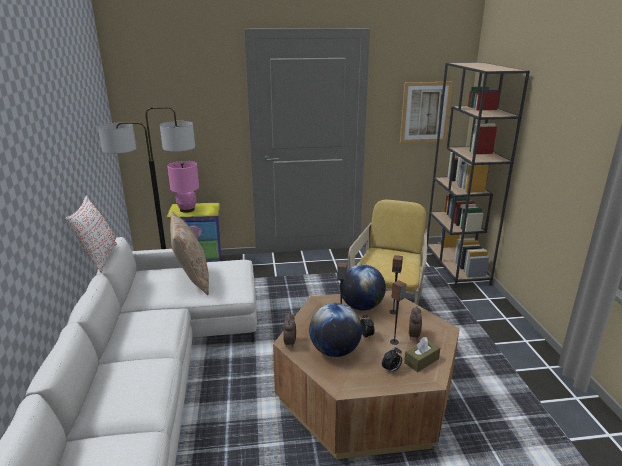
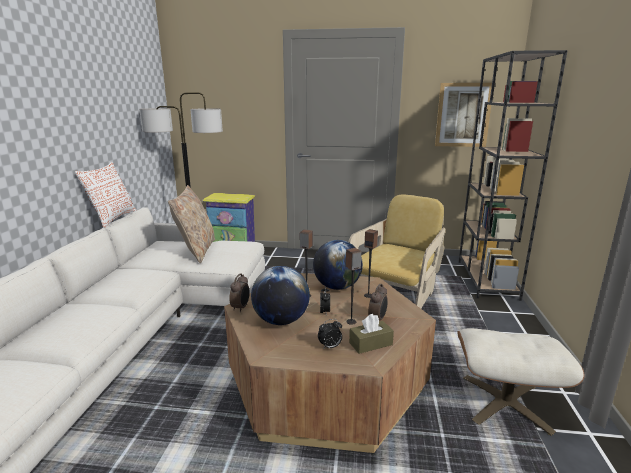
camera: 15 degrees right, 5 degrees down
pink table lamp [167,161,199,213] -> none
none -> beige ottoman [457,328,584,436]

